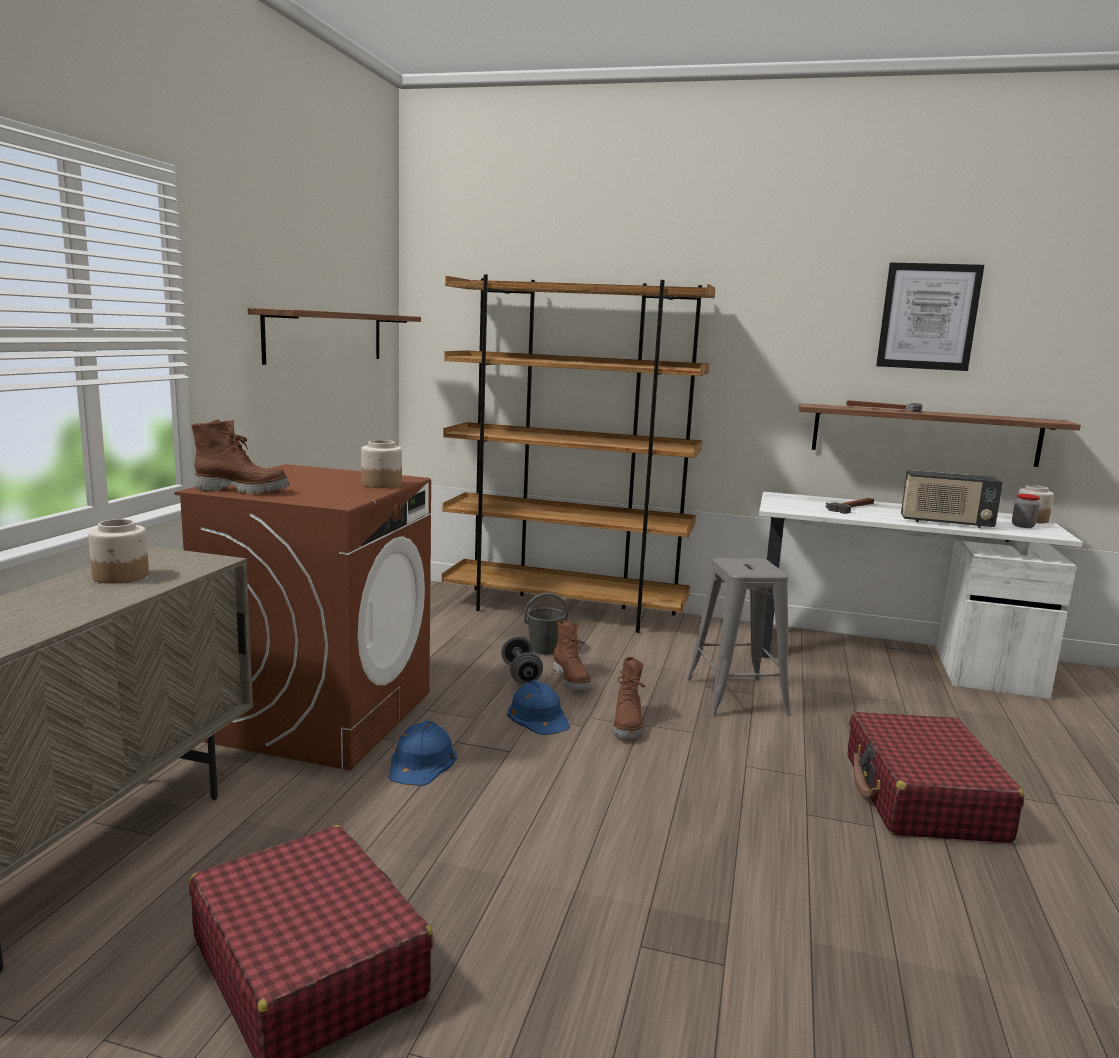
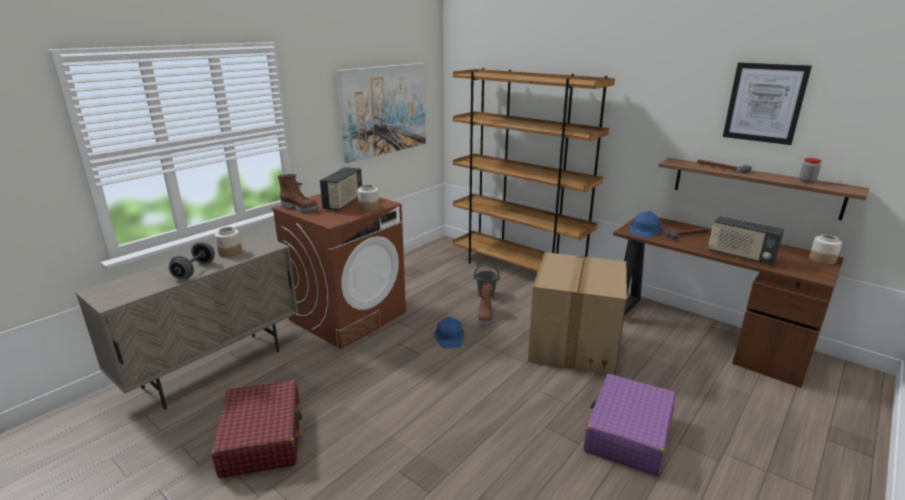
camera: 25 degrees right, 10 degrees up
shelf [248,308,421,365] -> picture [337,63,426,163]
blue hard hat [389,721,457,786] -> blue hard hat moved to [629,211,662,238]
grey dumbbell [501,636,543,685] -> grey dumbbell moved to [169,242,215,279]
brown boot [613,657,645,738] -> none
grey stool [687,558,791,716] -> cardboard box [528,252,627,375]
white desk [759,491,1083,699] -> brown desk [613,217,844,388]
red suitcase [848,712,1024,843] -> purple suitcase [584,374,676,476]
jar [1012,494,1040,528] -> jar moved to [799,158,822,183]
none -> radio [320,167,362,210]

